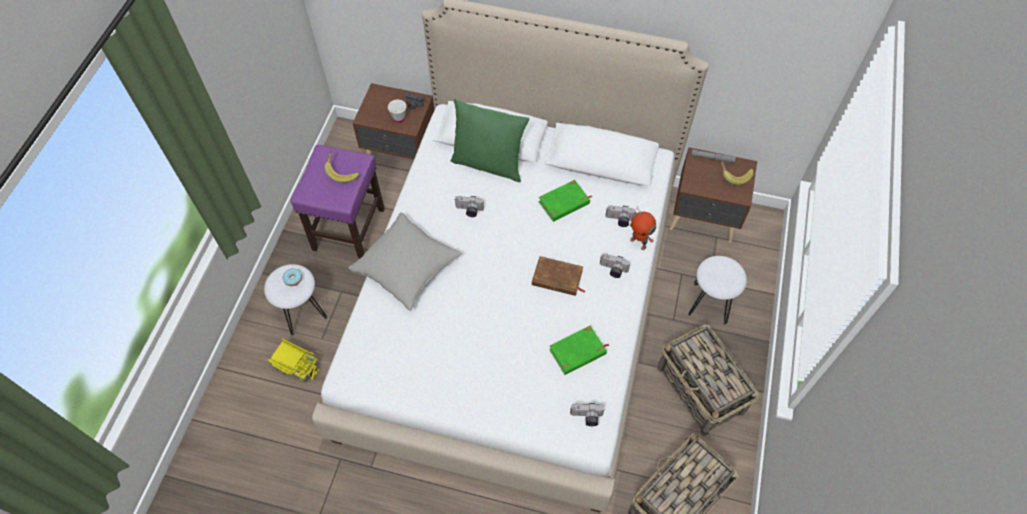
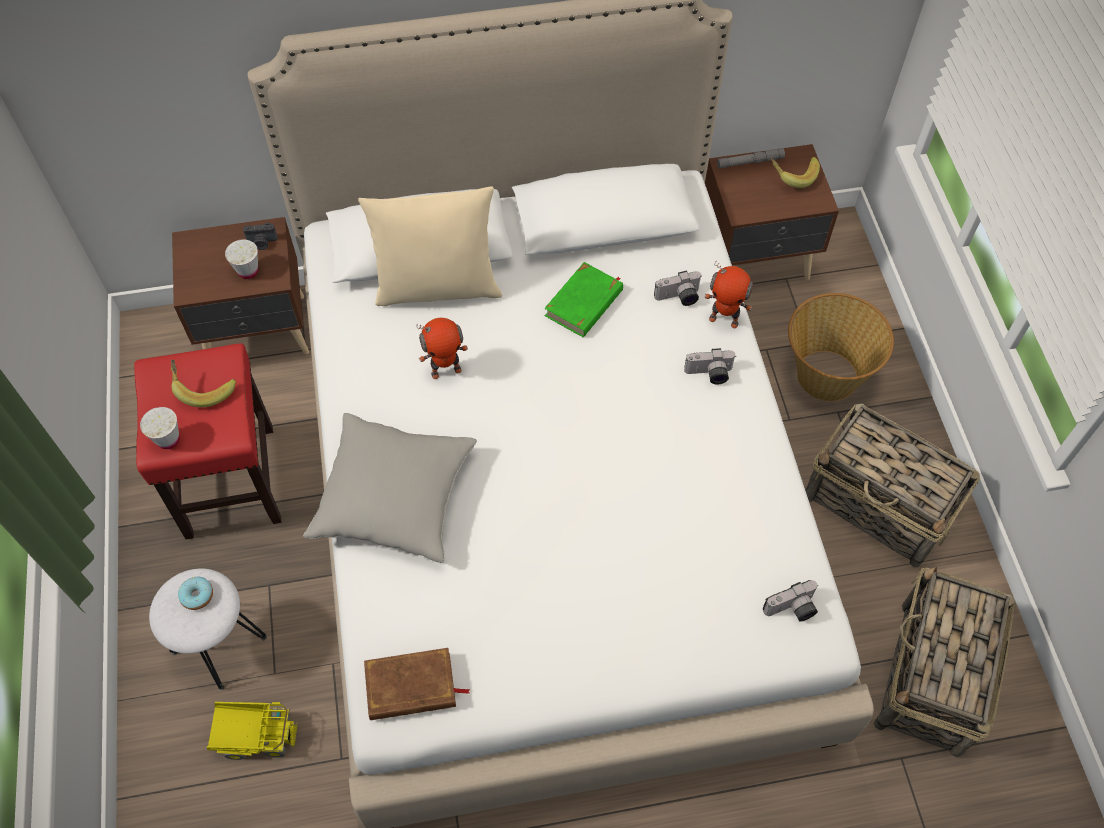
camera: 25 degrees left, 0 degrees up
purple stool [291,145,385,259] -> red stool [134,343,281,539]
green pillow [451,99,529,182] -> beige pillow [358,186,502,306]
camera [454,196,484,217] -> toy robot [416,318,468,379]
brown book [532,256,585,296] -> brown book moved to [364,648,470,720]
green book [549,326,610,375] -> none
white stool [688,256,747,325] -> basket [788,293,894,401]
none -> white cup [140,407,180,449]

